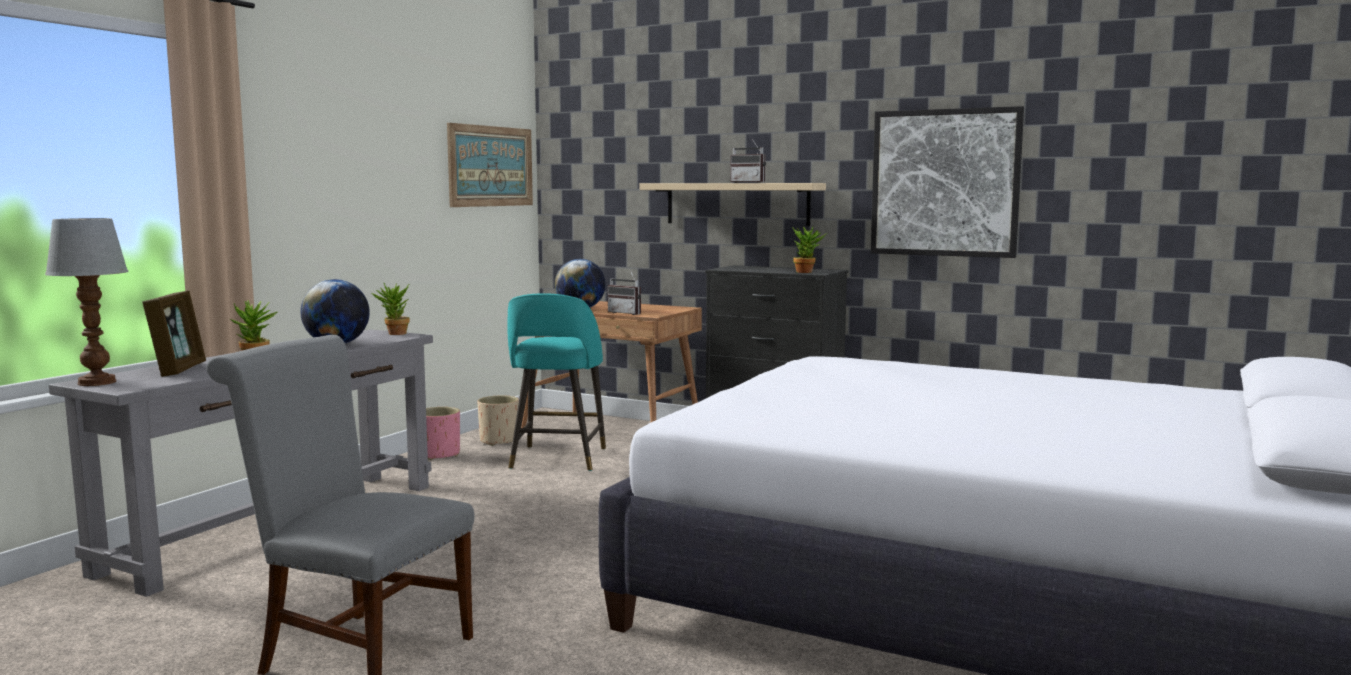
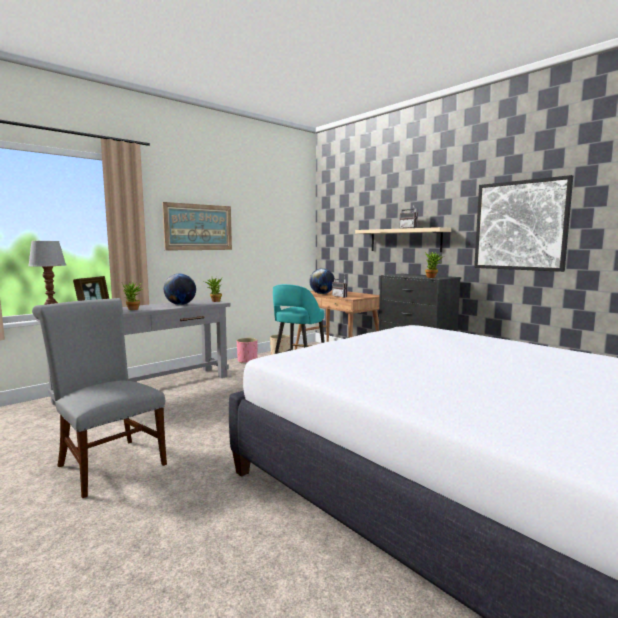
camera: 20 degrees right, 0 degrees up
picture [447,123,533,207] -> picture moved to [162,202,232,251]

